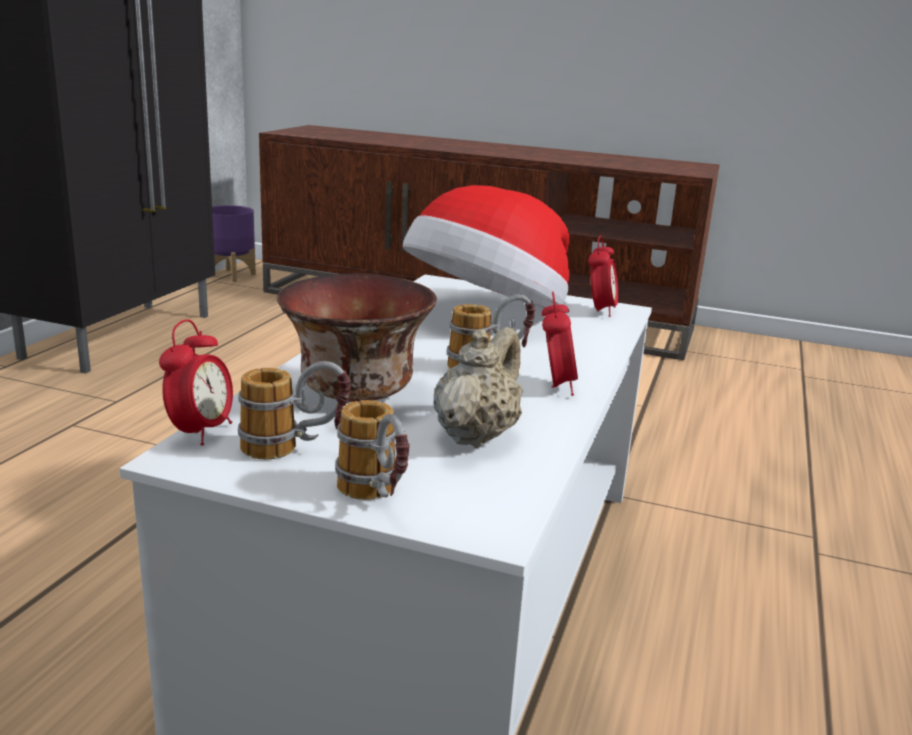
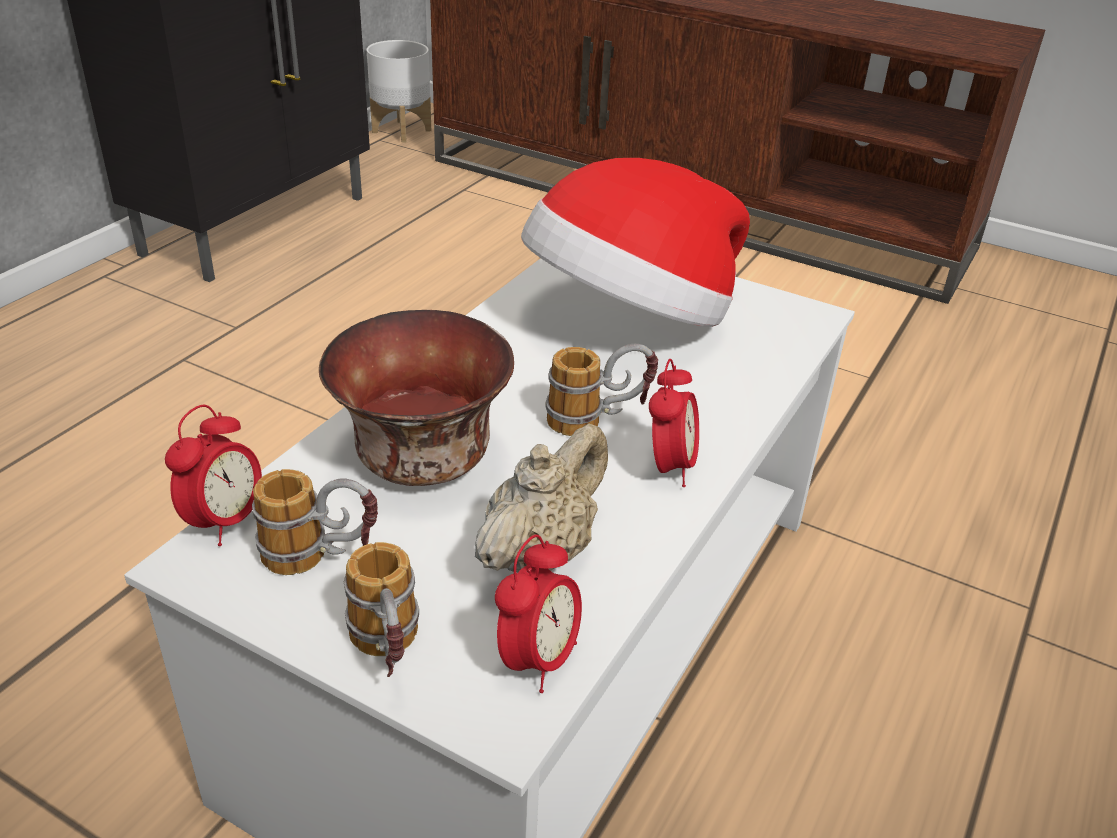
camera: 10 degrees right, 15 degrees up
purple planter [212,205,256,282] -> white planter [367,40,431,143]
alarm clock [588,236,619,317] -> alarm clock moved to [495,534,582,693]

